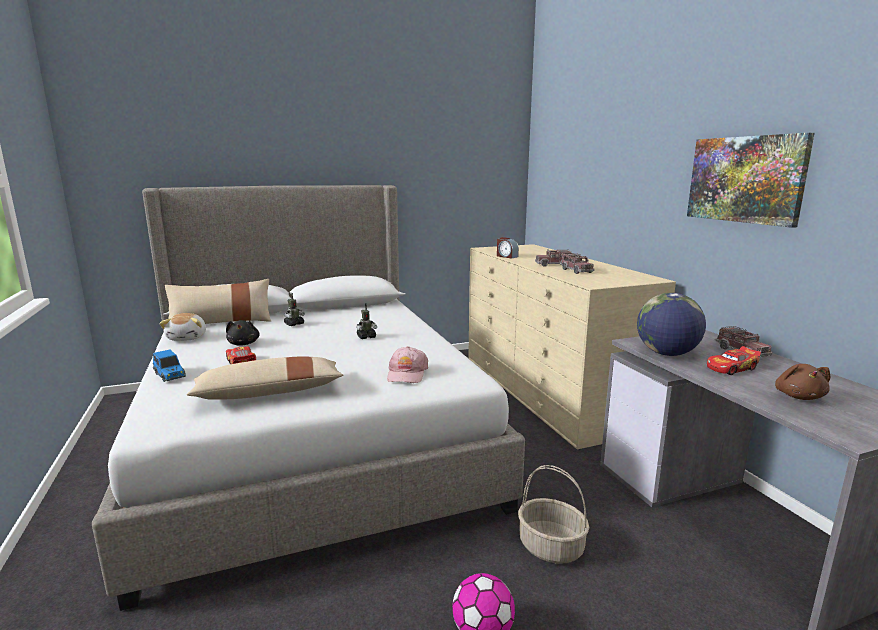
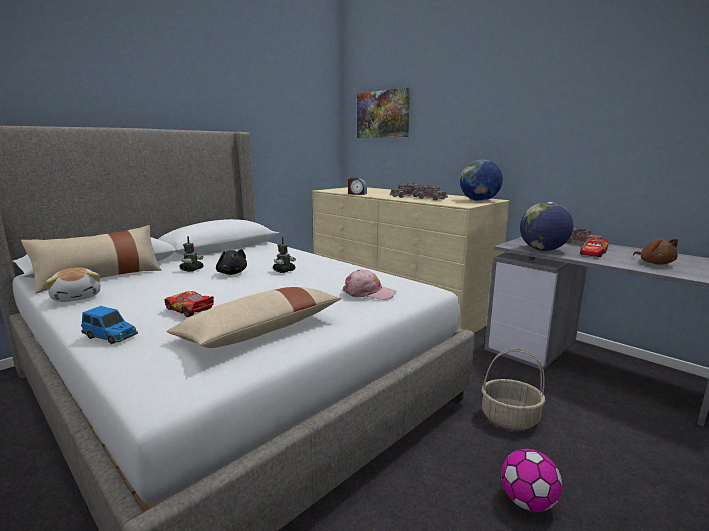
camera: 25 degrees left, 0 degrees up
black plush toy [226,320,260,346] -> black plush toy moved to [216,249,247,275]
pink cap [387,346,428,383] -> pink cap turned 60 degrees counterclockwise [343,270,396,300]
picture [687,133,815,228] -> picture moved to [357,88,410,138]
none -> globe [460,159,503,201]

